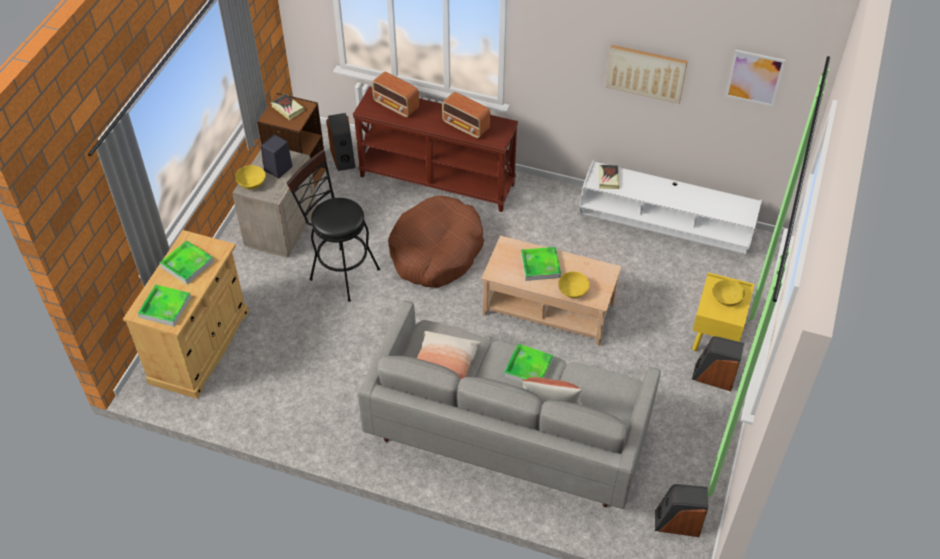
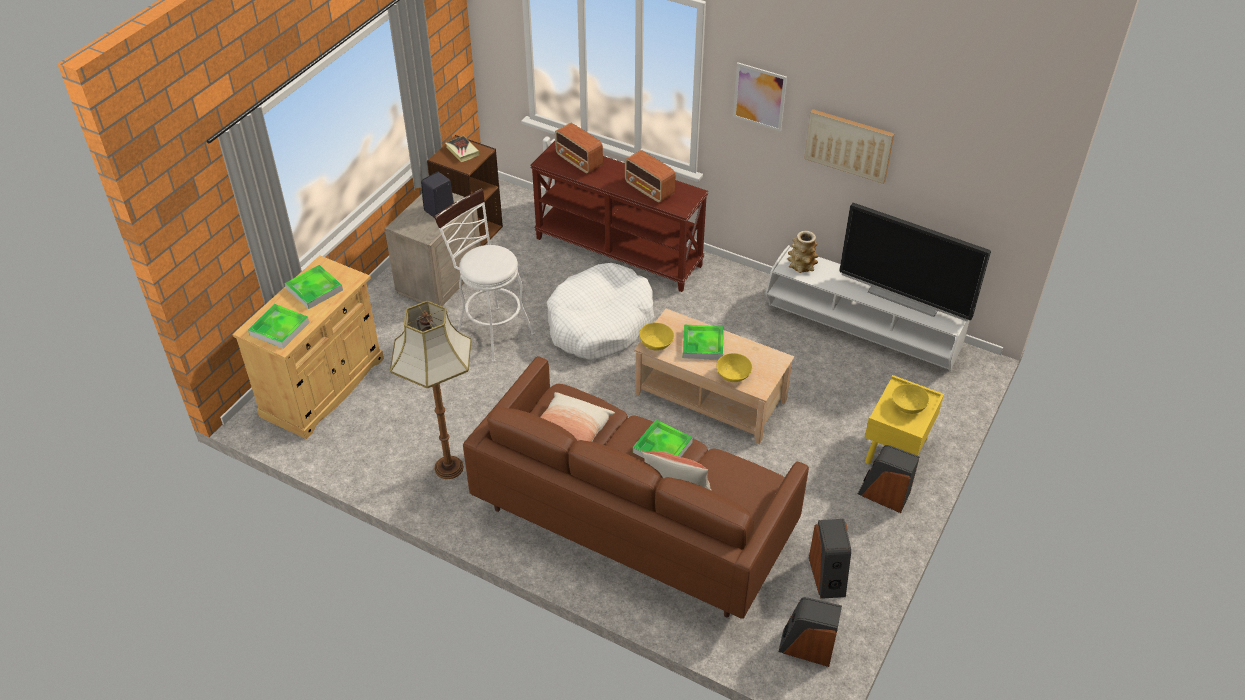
camera: 10 degrees right, 5 degrees down
yellow bowl [235,165,266,189] -> yellow bowl moved to [639,323,674,351]
black stool [287,150,380,302] -> white stool [434,189,535,362]
speaker [326,113,355,171] -> speaker moved to [809,519,851,599]
grey sofa [358,300,661,509] -> brown sofa [463,356,809,619]
brown dog bed [388,196,484,288] -> white dog bed [547,263,654,360]
book [599,165,619,189] -> vase [788,231,818,273]
picture [725,50,786,107] -> picture moved to [733,63,787,132]
none -> floor lamp [390,301,472,479]
none -> television [839,203,991,321]

